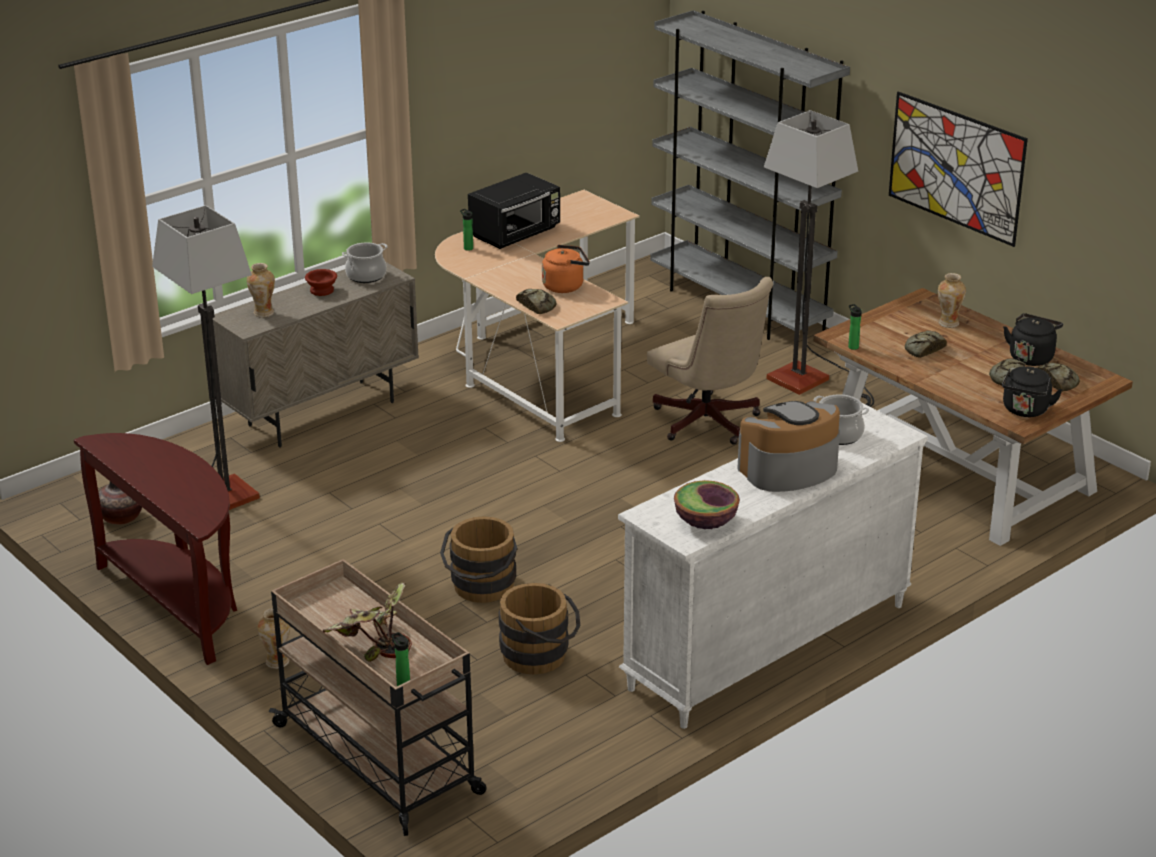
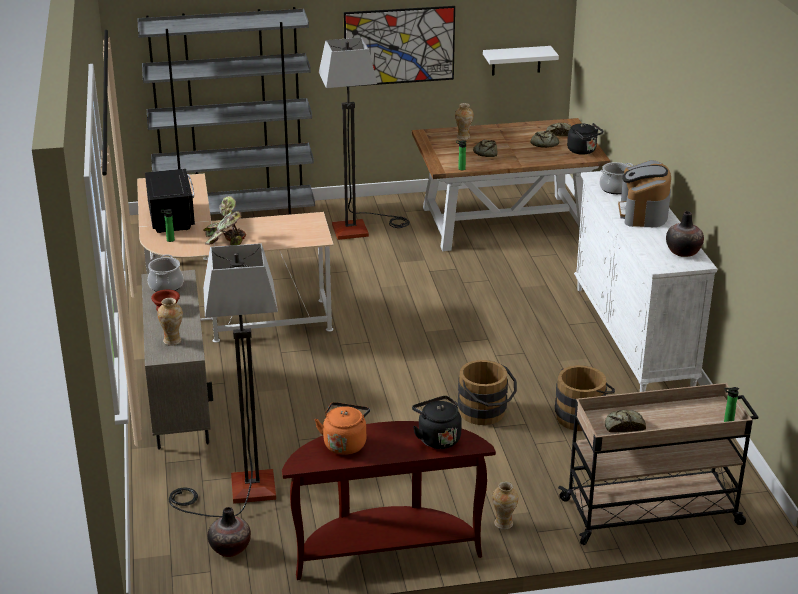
camera: 60 degrees left, 0 degrees up
potted plant [323,583,412,662] -> potted plant moved to [203,196,246,245]
bread [516,289,557,314] -> bread moved to [605,410,646,432]
orange kettle [542,245,590,293] -> orange kettle moved to [315,402,370,455]
beige office chair [647,277,773,445] -> none
bowl [674,480,740,529] -> vase [666,211,704,257]
black kettle [1003,313,1063,366] -> black kettle moved to [412,396,462,449]
none -> white shelf [483,46,559,76]

